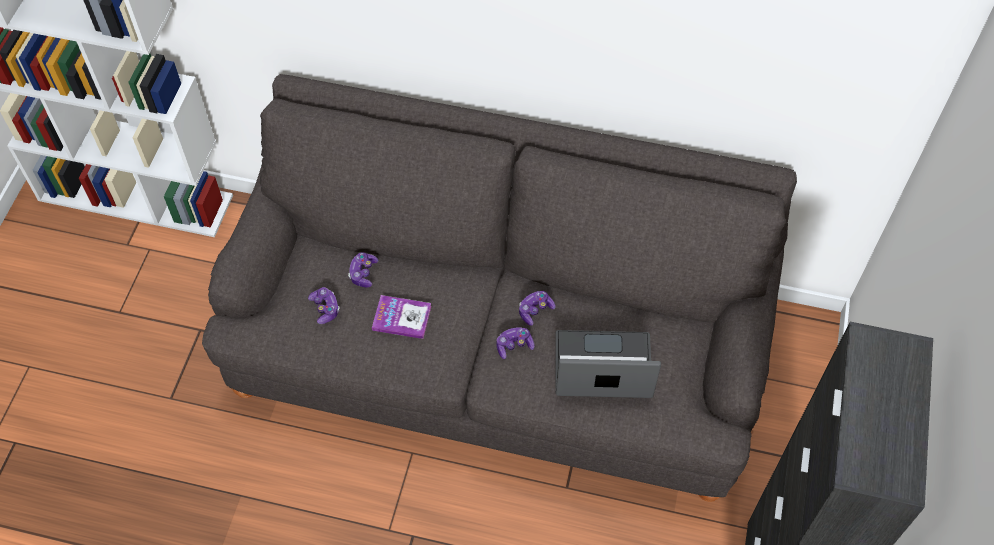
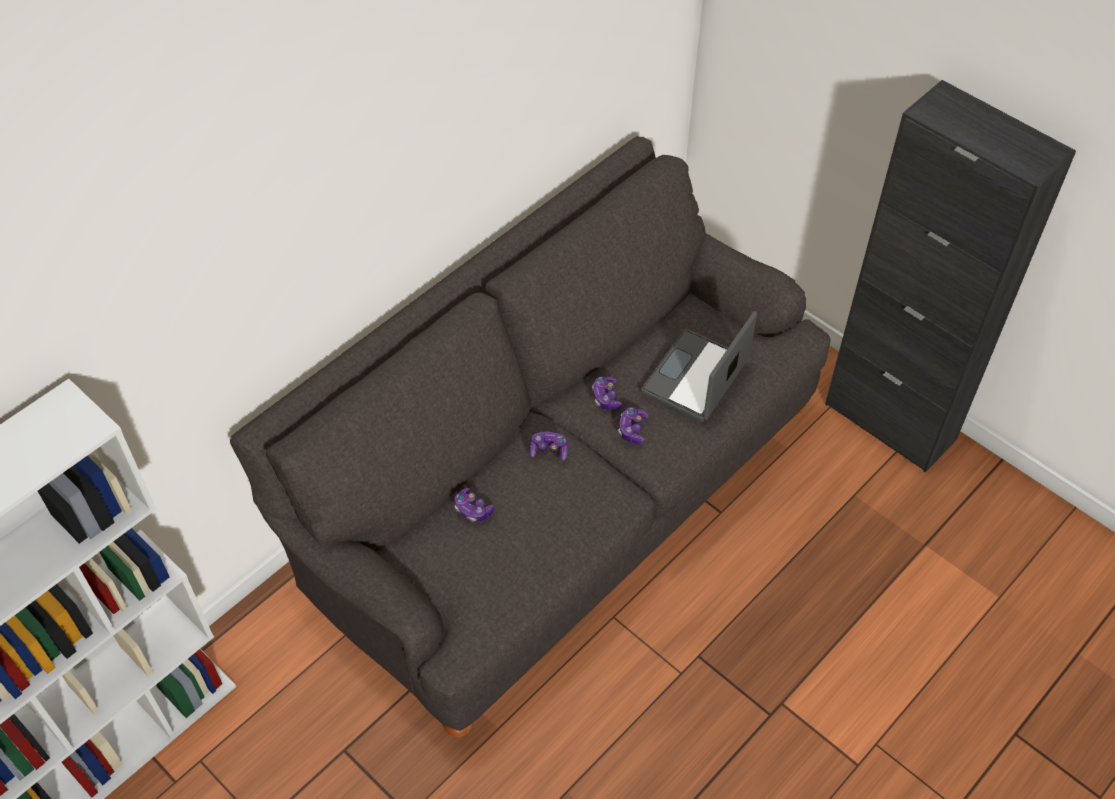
camera: 60 degrees left, 5 degrees down
game controller [308,287,340,324] -> game controller moved to [529,432,568,461]
book [372,295,431,339] -> none

